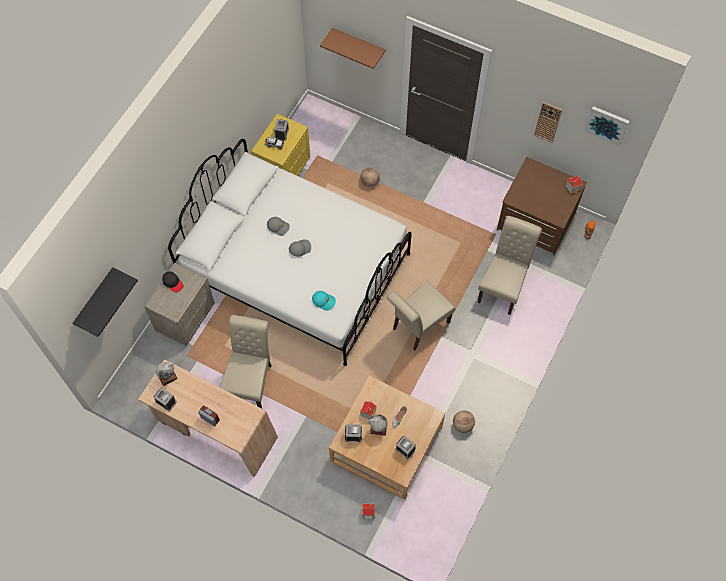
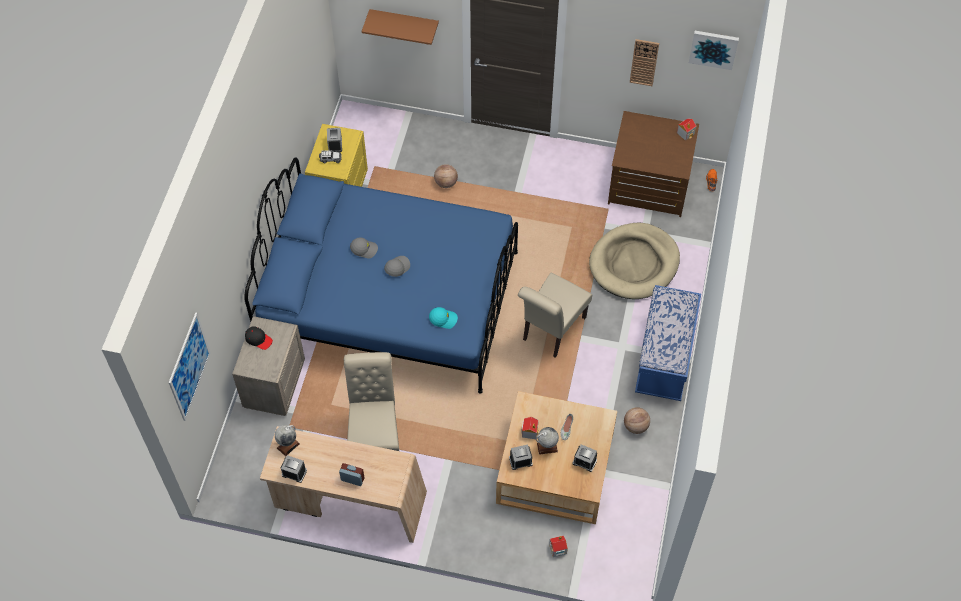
camera: 15 degrees left, 5 degrees down
black shelf [73,267,138,337] -> picture [169,312,211,421]
white bed [168,139,412,366] -> blue bed [244,157,518,394]
beige chair [478,216,542,315] -> beige dog bed [589,222,680,299]
none -> blue bench [635,285,701,401]

